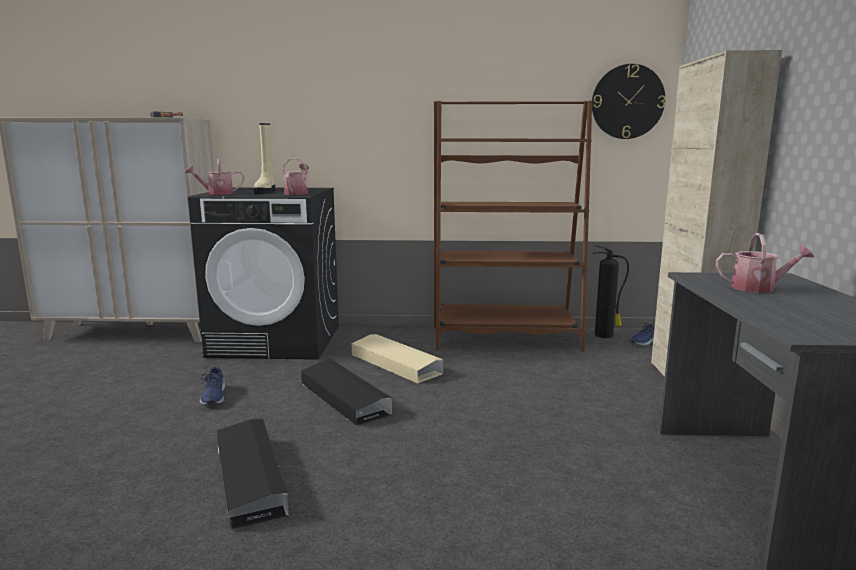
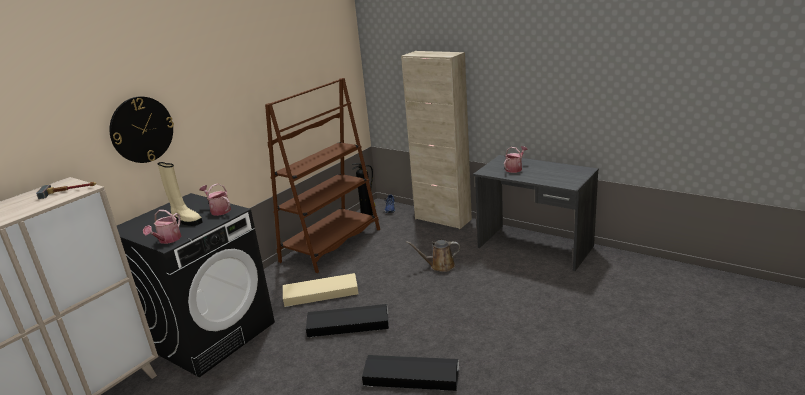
camera: 55 degrees left, 10 degrees up
blue shoe [200,367,225,405] -> none
wall clock [592,64,666,139] -> wall clock moved to [110,96,174,163]
none -> brown watering can [406,240,460,272]

